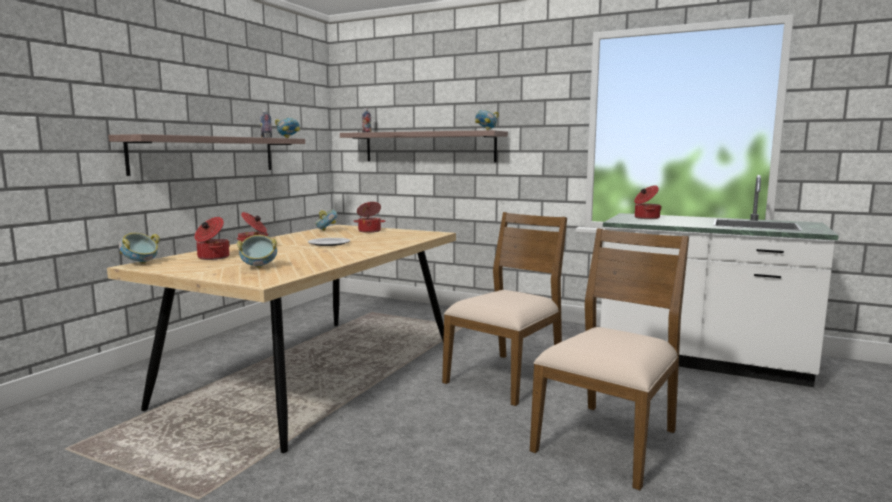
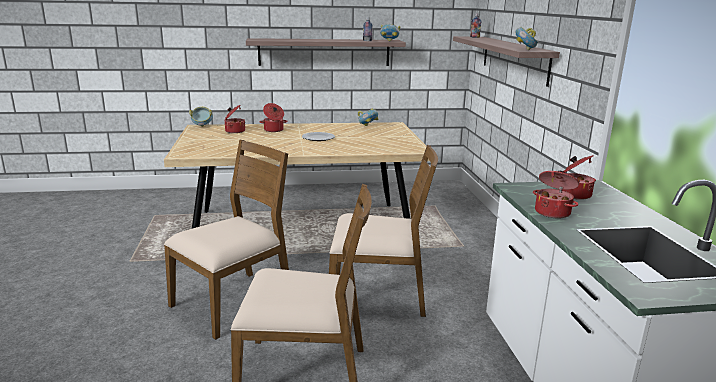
camera: 55 degrees right, 10 degrees up
bowl [237,235,277,268] -> none
cooking pot [353,202,385,233] -> cooking pot moved to [533,171,579,219]
none -> brown chair [164,139,289,340]

